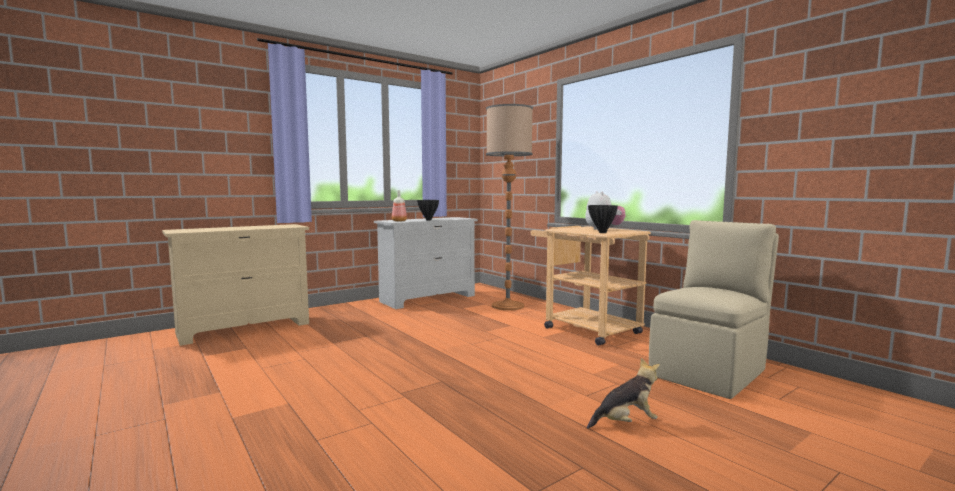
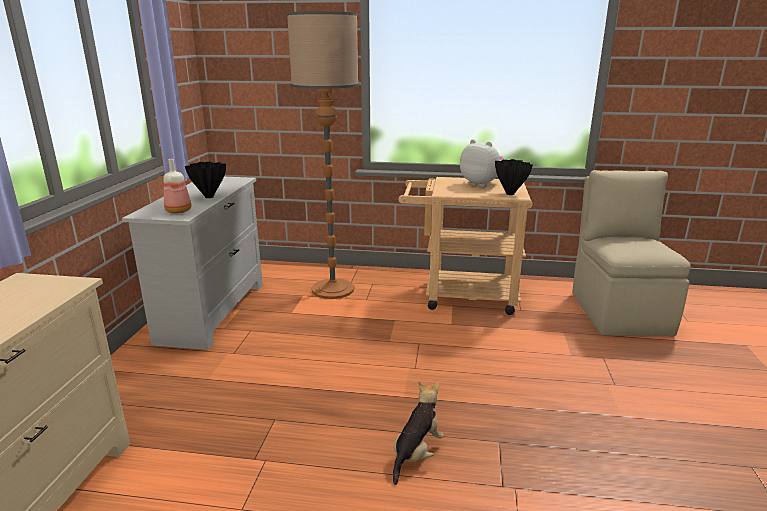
camera: 45 degrees left, 15 degrees up
plush toy [587,358,660,429] -> plush toy moved to [393,382,444,485]

